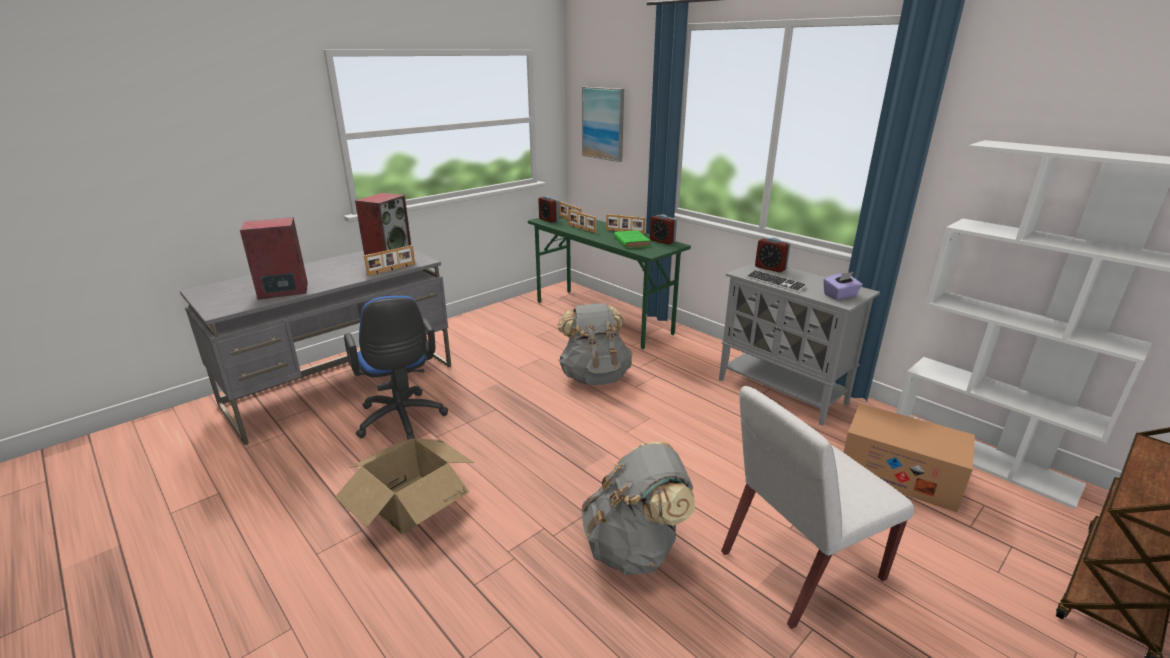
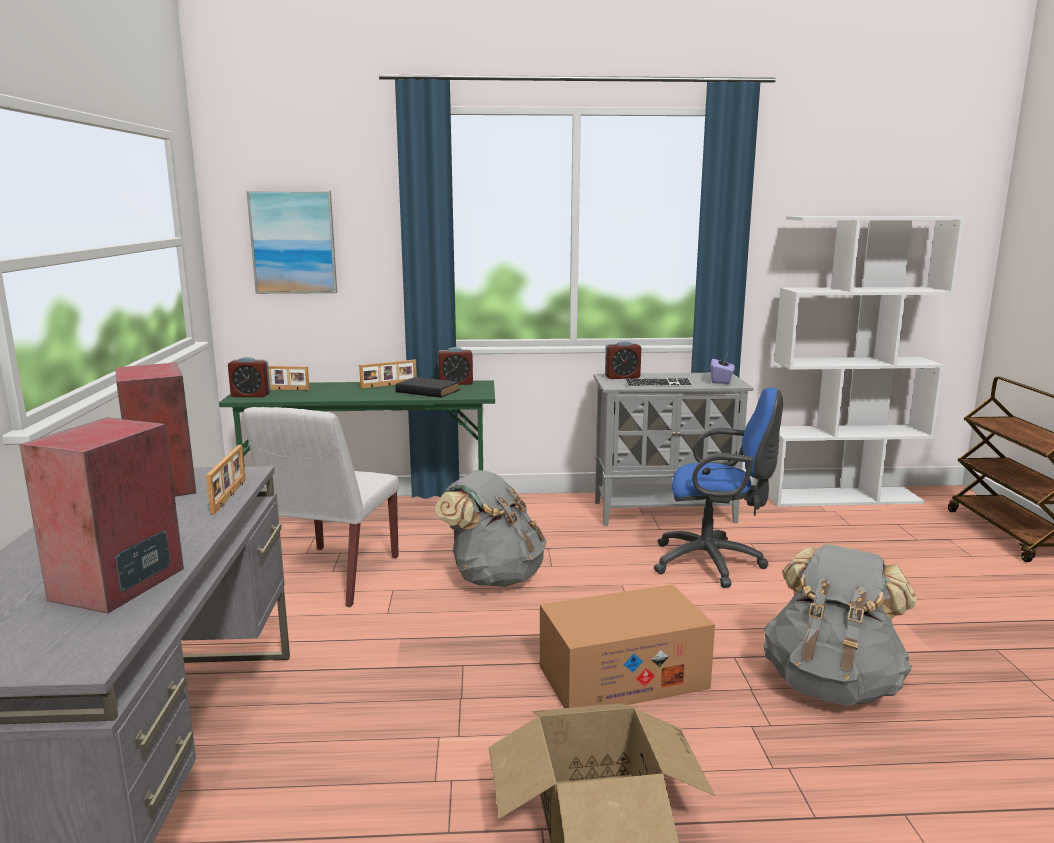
camera: 50 degrees left, 10 degrees down
blue office chair [344,296,448,440] -> blue office chair moved to [654,388,783,588]
picture frame [568,210,596,233] -> none
green book [614,230,651,249] -> black book [395,377,460,398]
white chair [721,386,914,629] -> white chair moved to [243,407,399,607]
cardboard box [843,403,975,512] -> cardboard box moved to [540,584,715,708]

